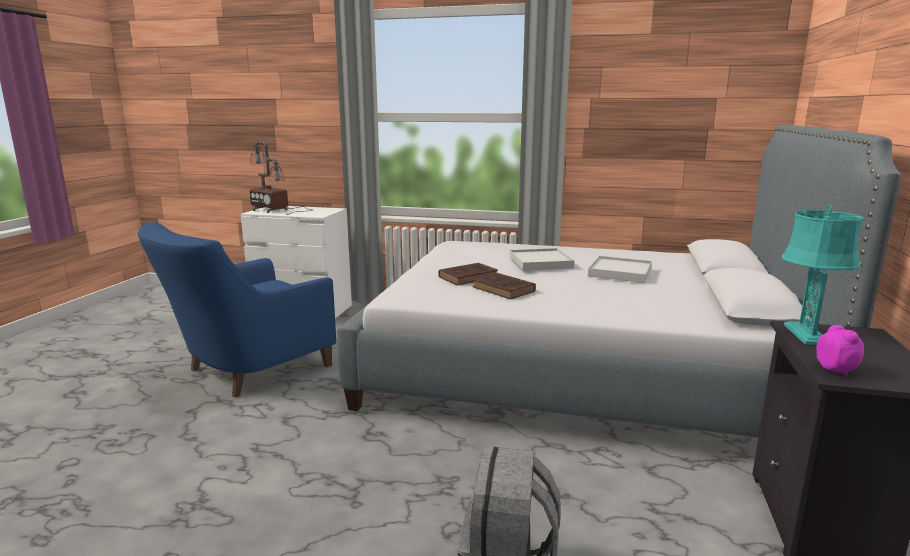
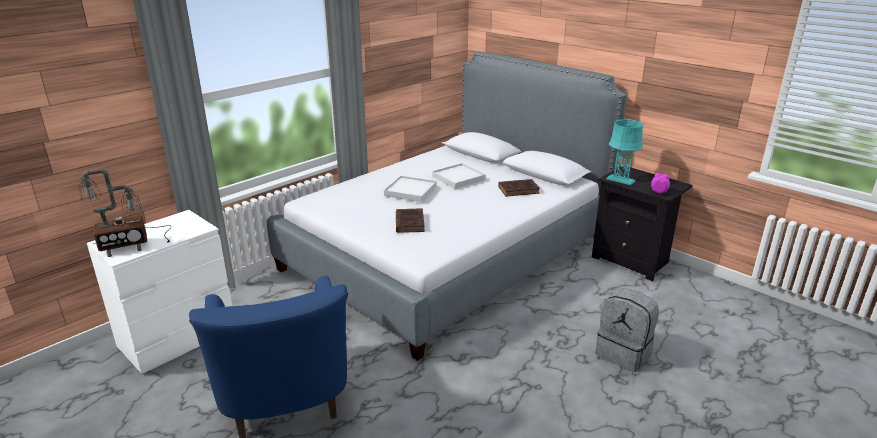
camera: 60 degrees left, 10 degrees up
brown book [472,273,536,299] -> brown book moved to [498,179,540,197]

